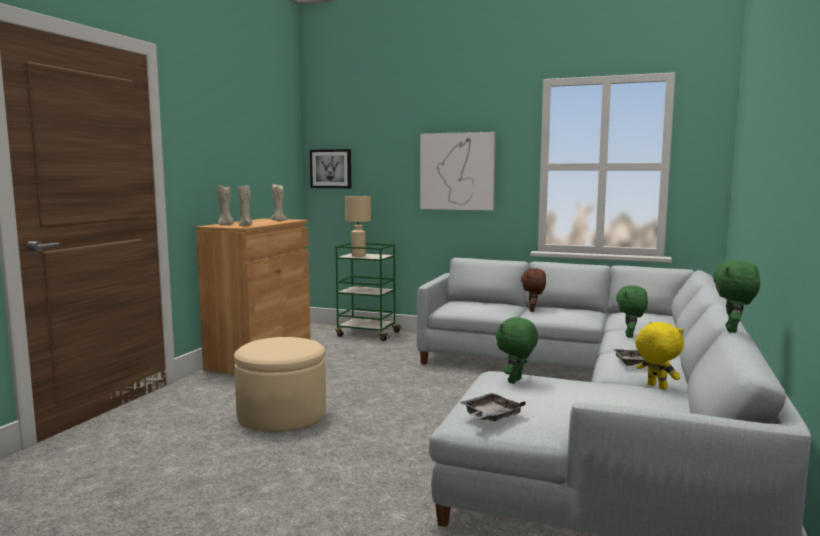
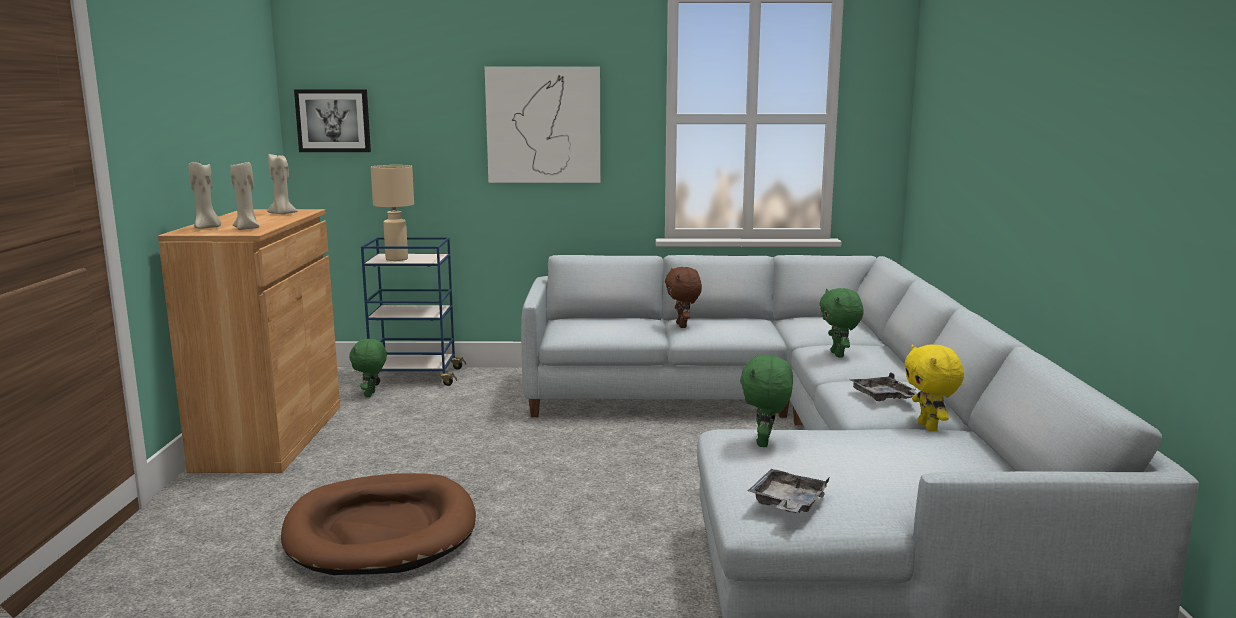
camera: 20 degrees left, 5 degrees up
beige ottoman [234,337,326,432] -> brown dog bed [281,473,476,575]
green cart [335,243,402,341] -> blue cart [361,237,466,386]
yellow plush toy [635,322,684,390] -> yellow plush toy turned 135 degrees counterclockwise [904,344,964,431]
green plush toy [713,260,760,333] -> green plush toy moved to [349,339,387,397]

